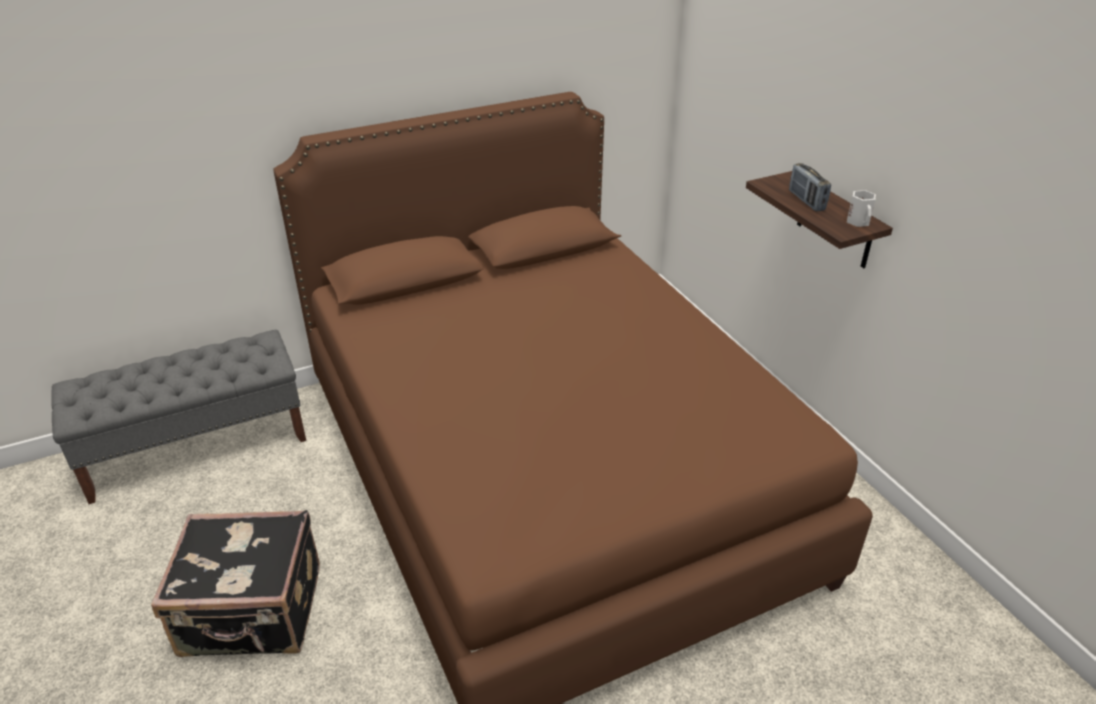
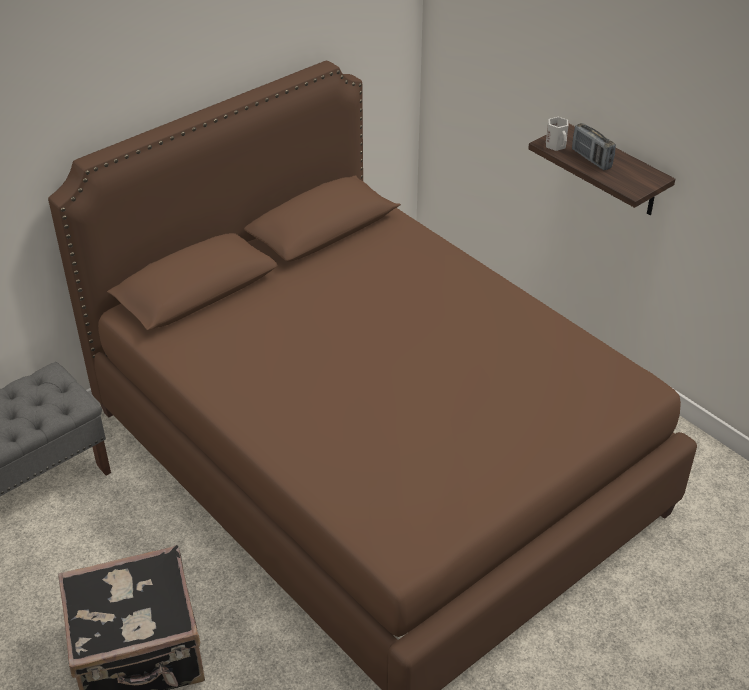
camera: 15 degrees left, 5 degrees up
white mug [847,190,876,227] -> white mug moved to [546,117,569,151]

